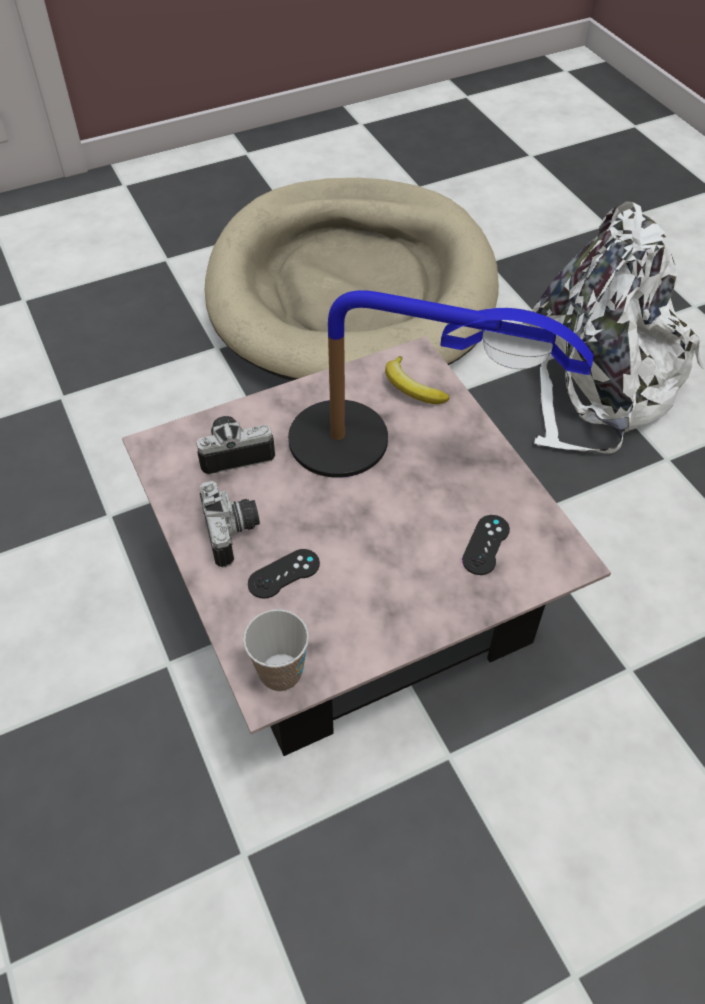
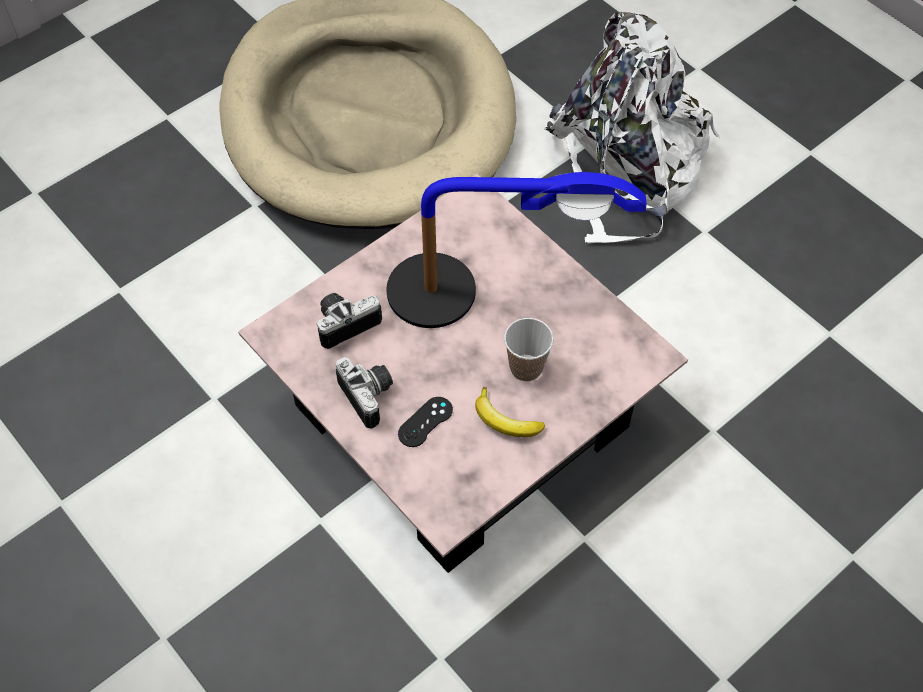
camera: 15 degrees left, 5 degrees up
cup [243,609,309,691] -> cup moved to [504,318,554,381]
banana [385,356,449,404] -> banana moved to [475,386,545,437]
black game controller [462,515,510,575] -> none

